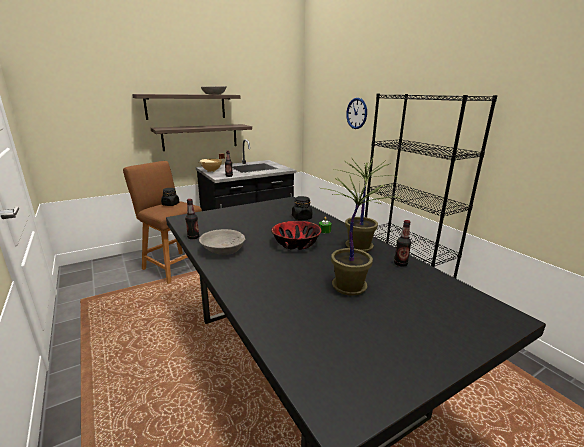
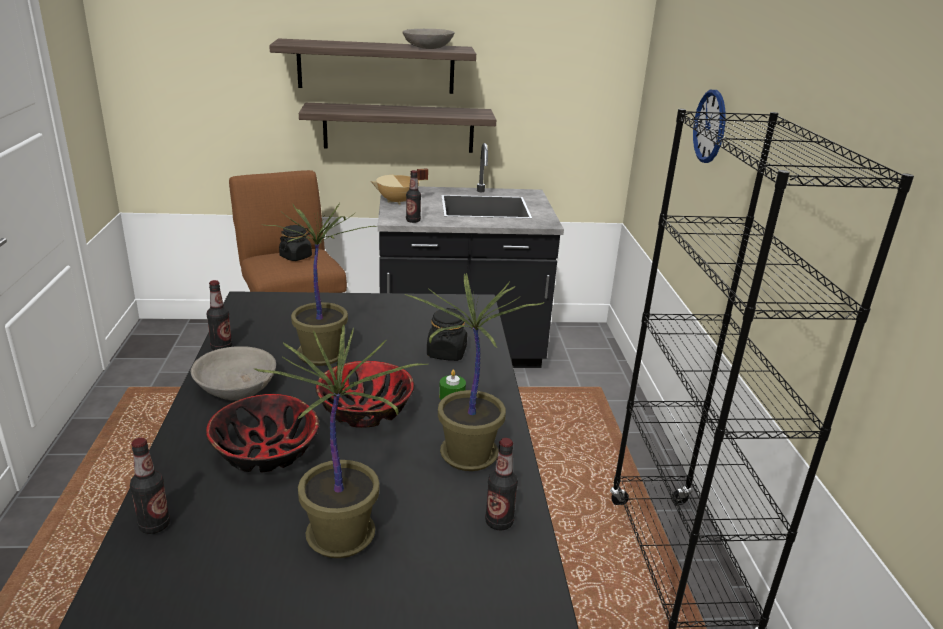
camera: 25 degrees right, 5 degrees up
none -> bottle [130,438,170,534]
none -> bowl [206,394,320,473]
none -> potted plant [261,203,376,366]

